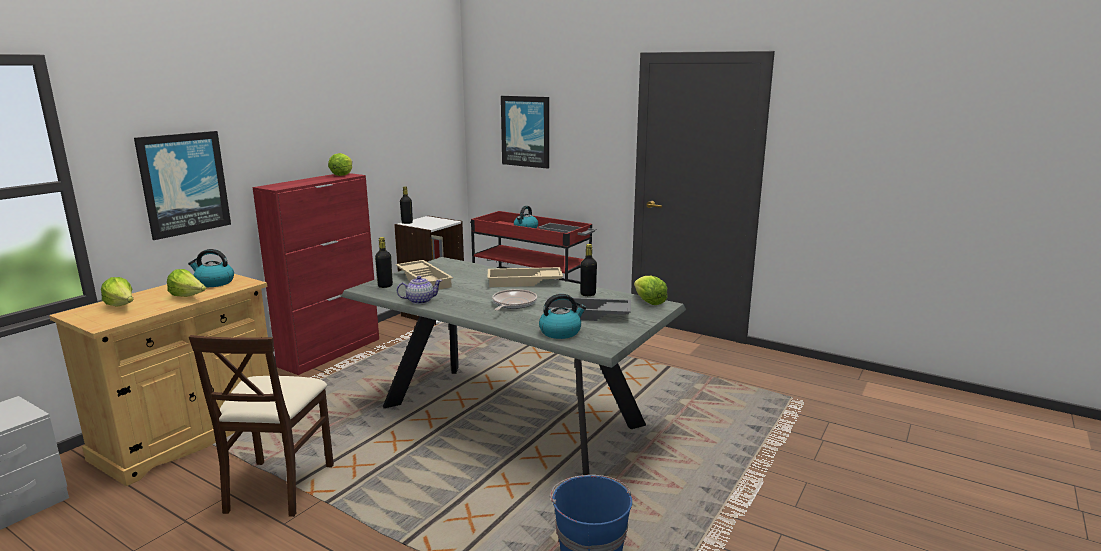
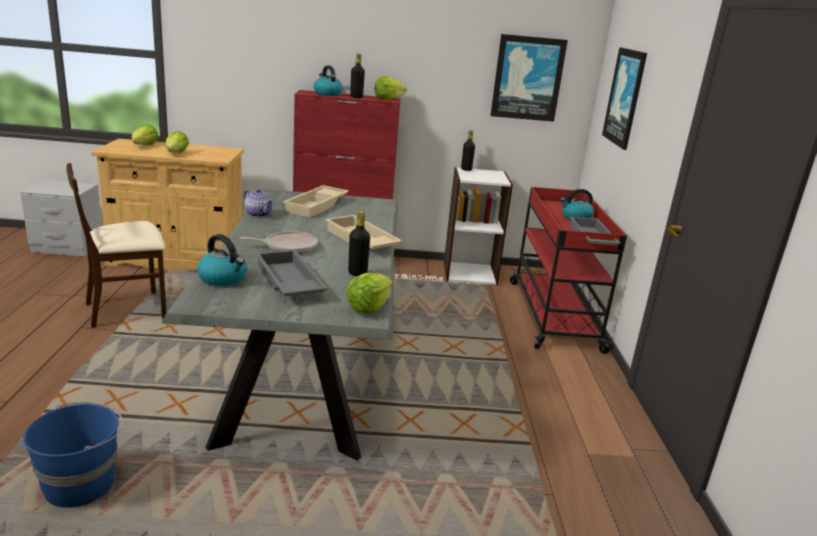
camera: 55 degrees right, 5 degrees up
picture [134,131,231,240] -> picture moved to [490,34,568,122]
kettle [188,249,234,287] -> kettle moved to [314,65,343,96]
black bottle [375,237,393,288] -> black bottle moved to [350,54,365,98]

